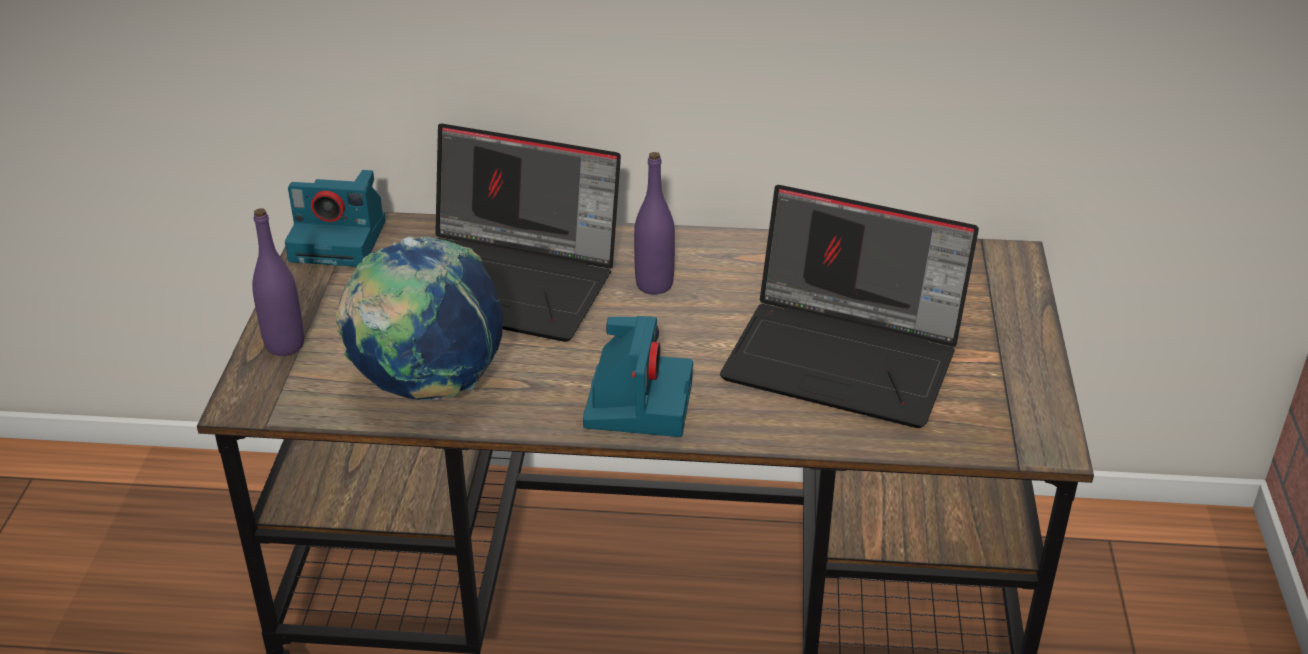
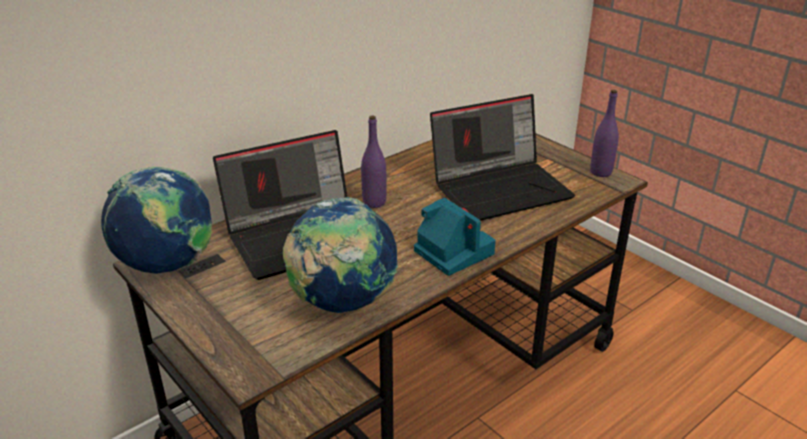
camera: 45 degrees left, 5 degrees down
purple bottle [252,208,304,356] -> purple bottle moved to [590,90,619,177]
camera [285,170,386,267] -> globe [101,167,212,274]

